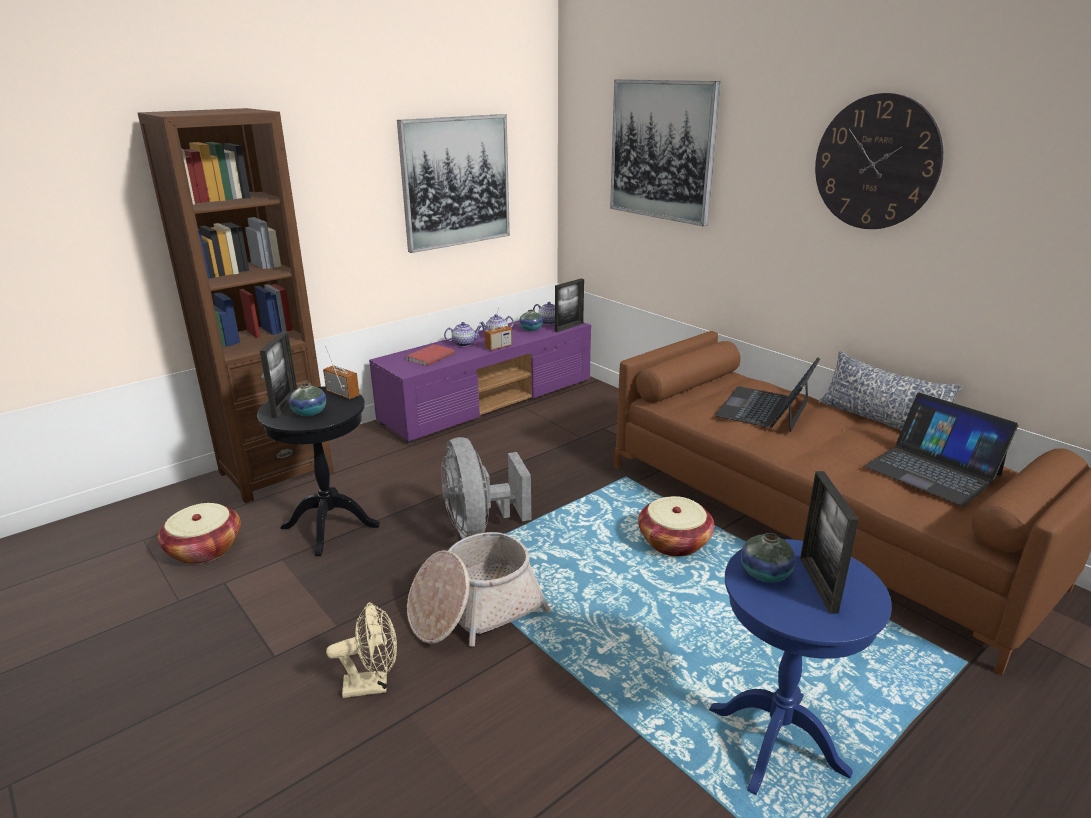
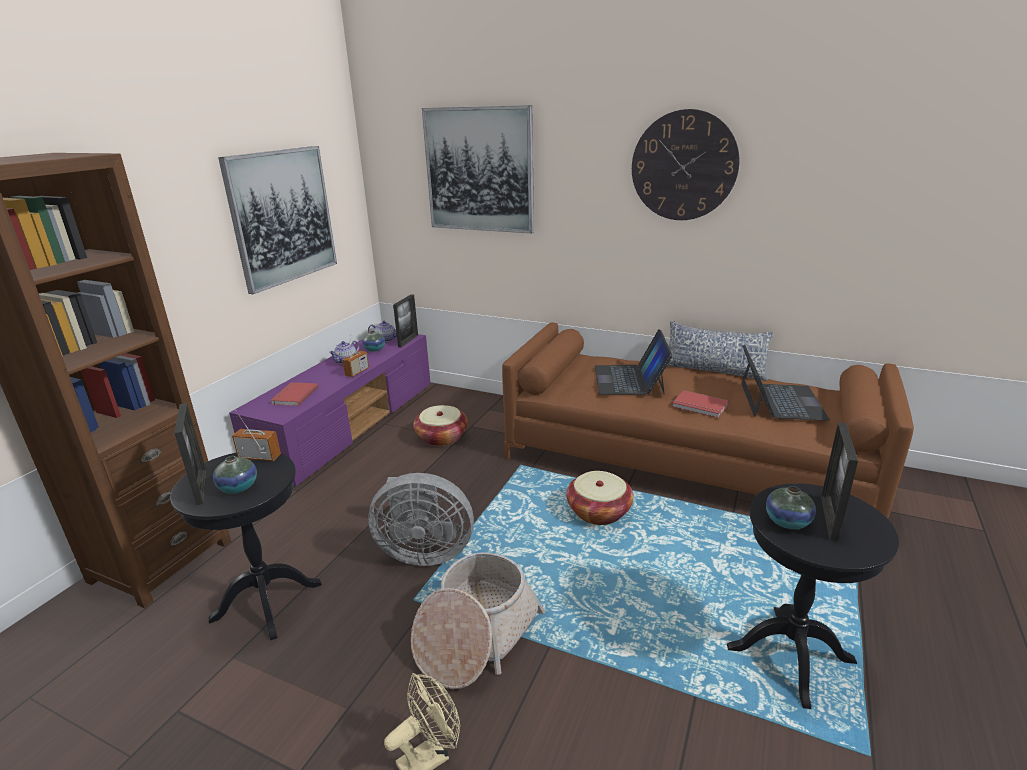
camera: 25 degrees left, 0 degrees up
basket [158,503,241,564] -> basket moved to [413,405,468,446]
grey fan [441,437,532,539] -> grey fan turned 45 degrees counterclockwise [368,473,474,566]
teapot [444,322,482,347] -> none
blue side table [709,539,892,795] -> black side table [727,483,899,709]
picture frame [800,471,859,614] -> picture frame turned 45 degrees clockwise [821,422,858,541]
laptop [865,393,1018,506] -> laptop turned 105 degrees counterclockwise [741,345,830,421]
none -> red book [672,390,729,418]

